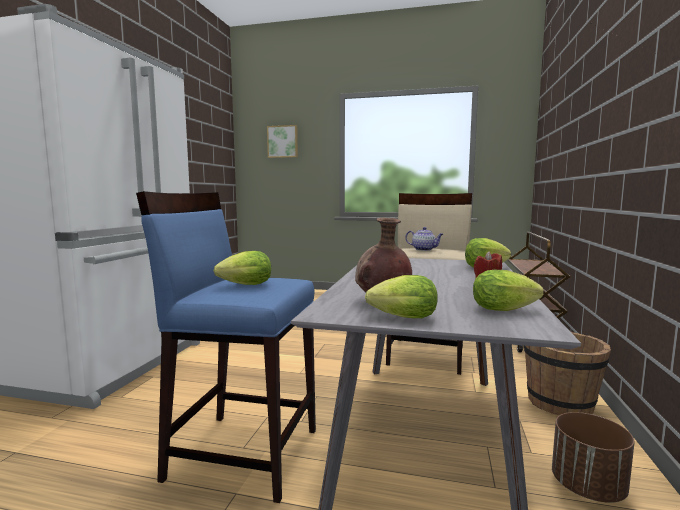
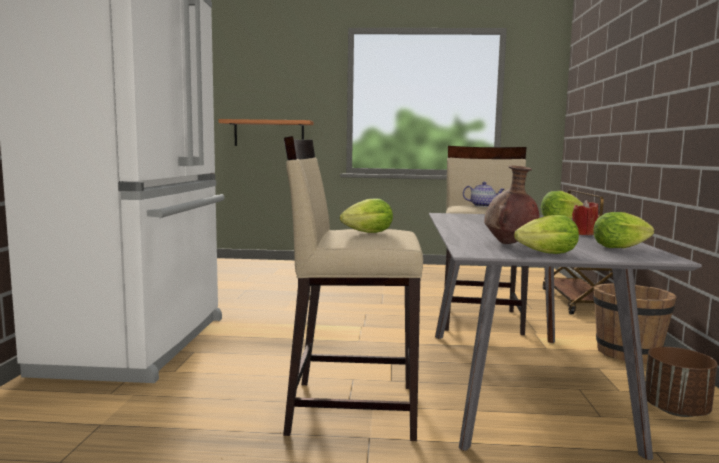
camera: 10 degrees left, 0 degrees up
blue stool [136,191,316,503] -> beige stool [283,136,423,441]
picture [267,125,298,158] -> none
none -> shelf [218,119,313,146]

